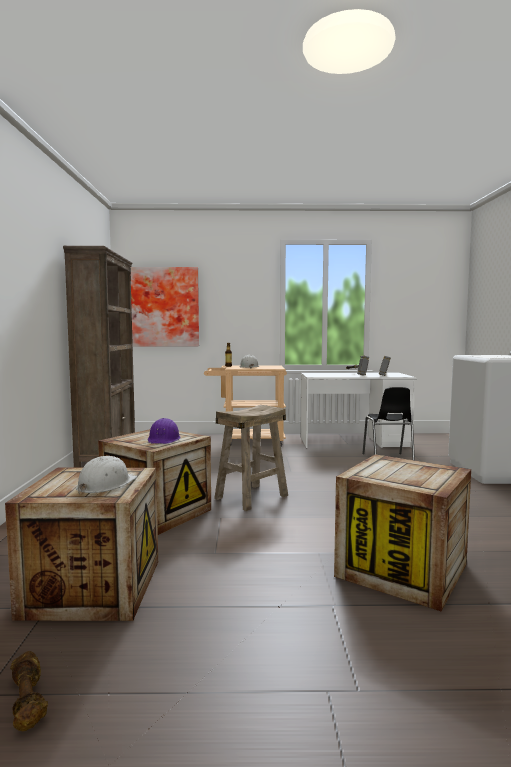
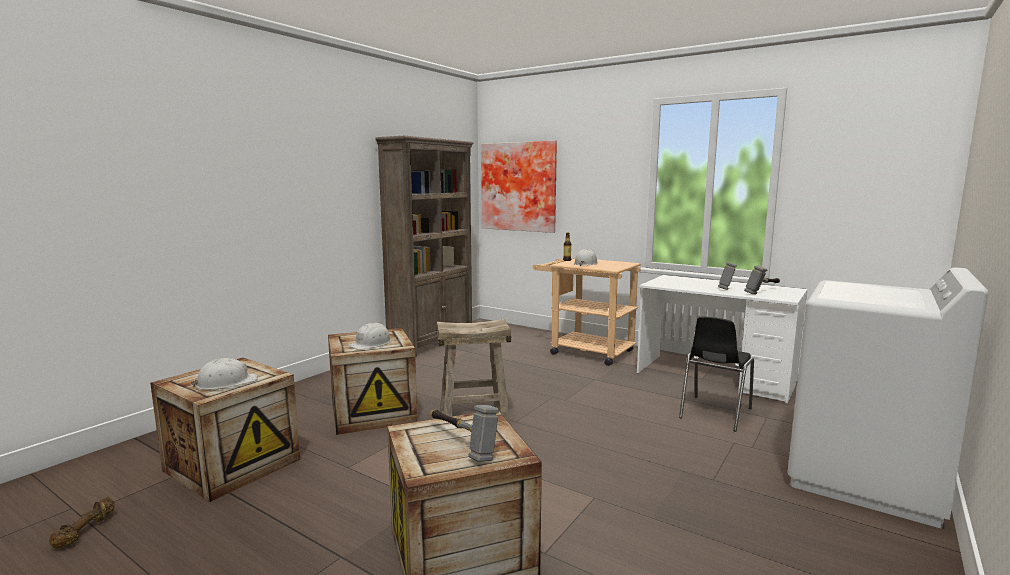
camera: 35 degrees right, 5 degrees up
purple hard hat [148,418,181,444] -> white hard hat [349,322,391,350]
none -> hammer [430,405,499,462]

